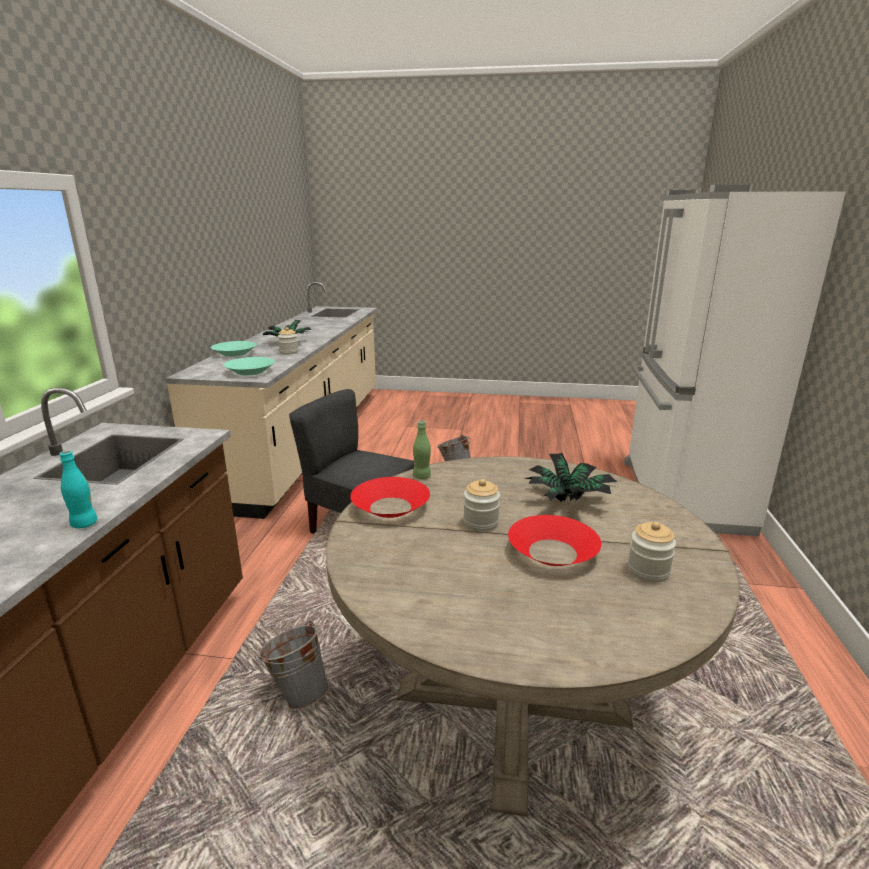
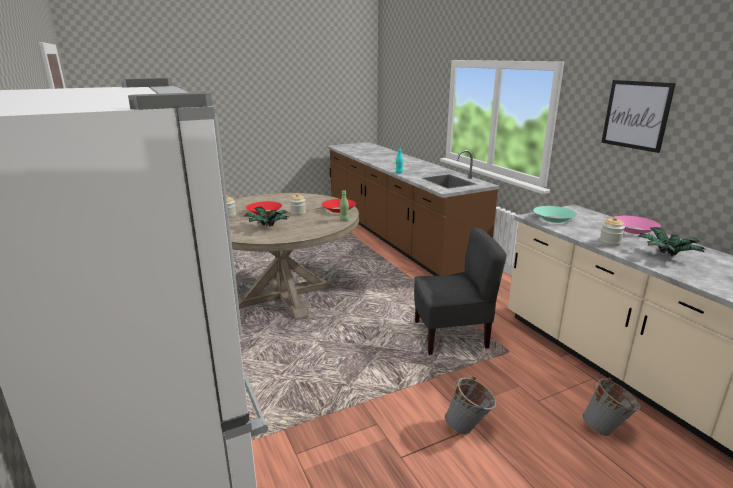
camera: 145 degrees right, 0 degrees up
turquoise bowl [211,341,257,357] -> pink bowl [615,216,661,234]
grey bucket [258,621,329,710] -> grey bucket moved to [582,377,641,436]
none -> picture [601,80,676,153]

